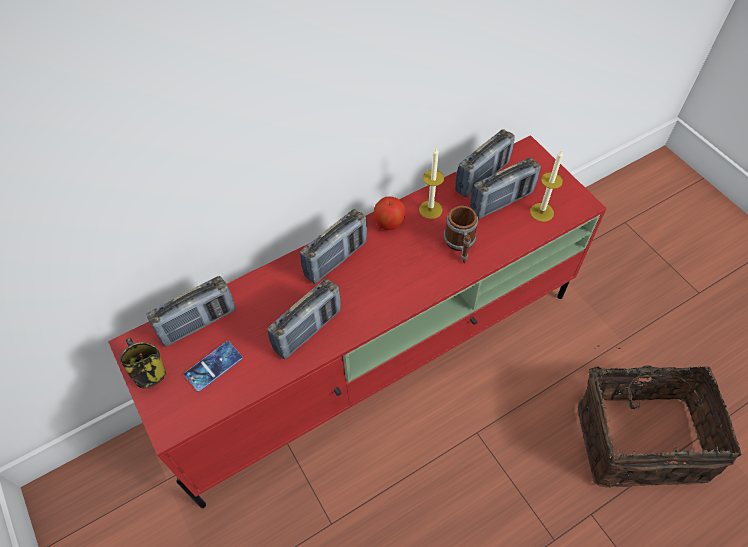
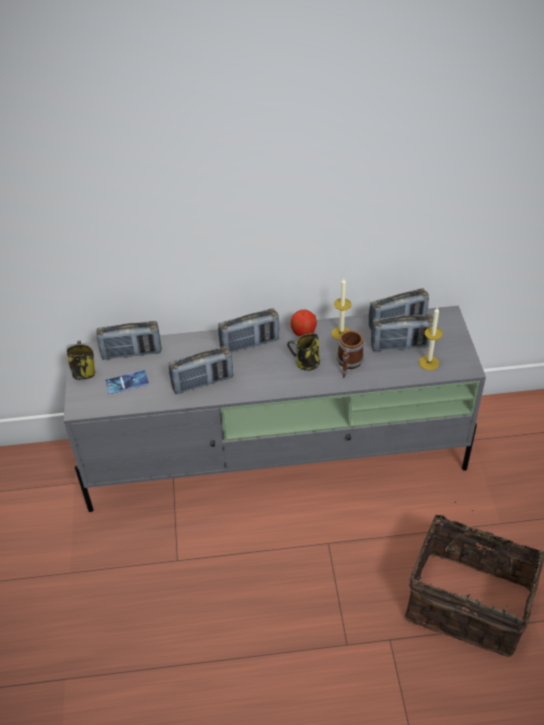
camera: 25 degrees right, 10 degrees down
red tv stand [108,135,607,508] -> grey tv stand [64,306,486,512]
none -> mug [287,333,320,371]

